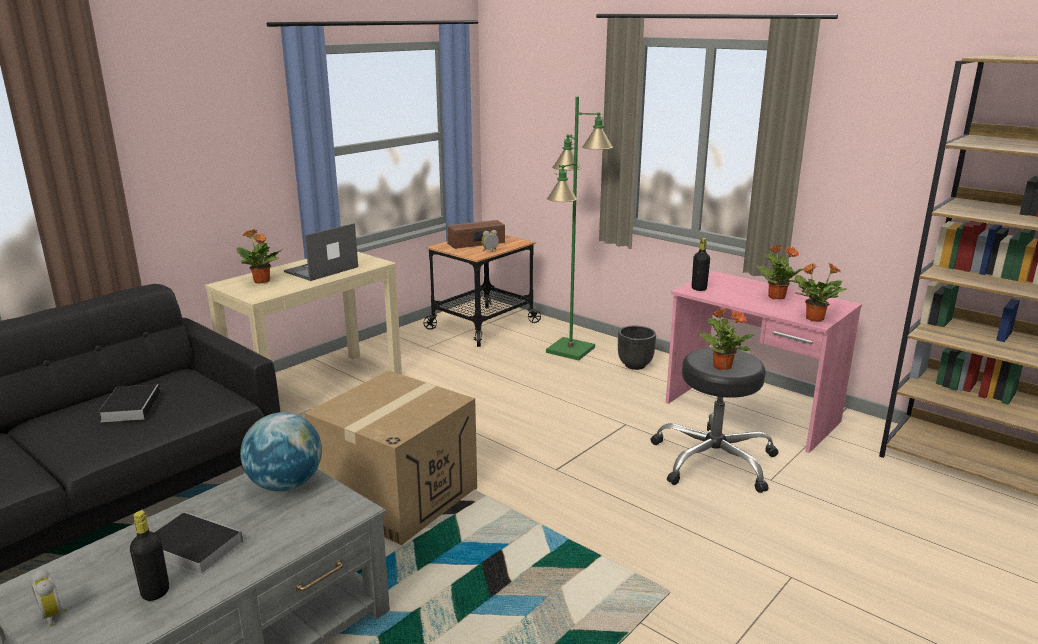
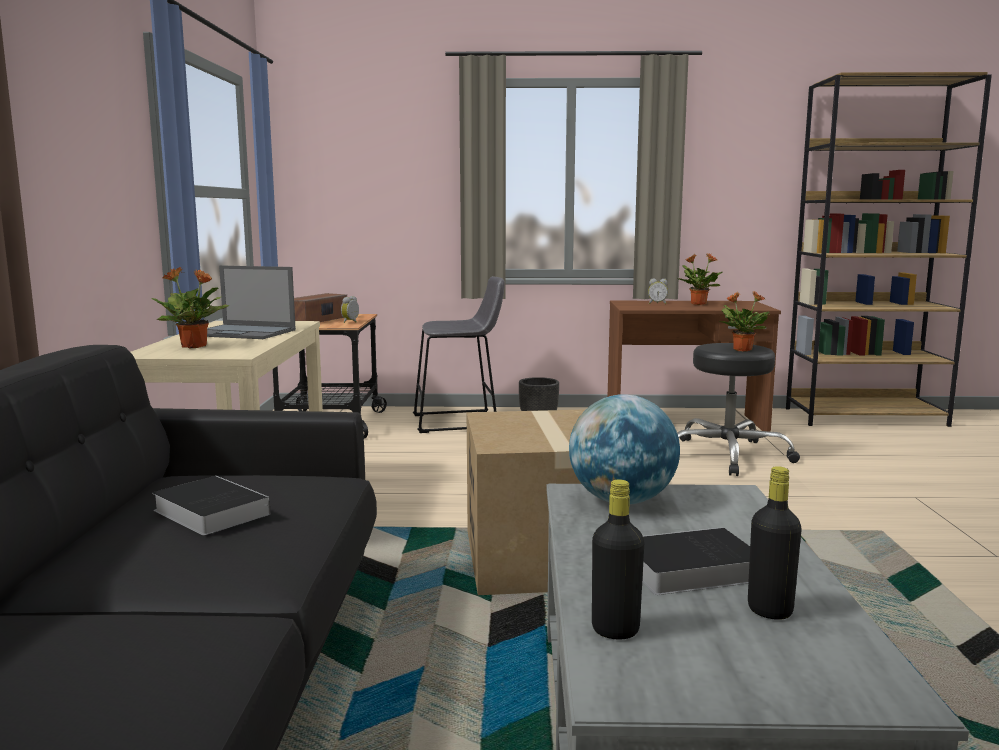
camera: 40 degrees left, 10 degrees down
alarm clock [31,570,67,627] -> alarm clock moved to [648,279,668,304]
laptop [284,223,358,281] -> laptop turned 75 degrees counterclockwise [207,265,296,339]
green floor lamp [546,96,613,360] -> grey stool [413,276,505,433]
pink desk [666,271,862,453] -> brown desk [608,301,781,432]
black bottle [692,238,710,291] -> black bottle moved to [592,480,644,639]
potted plant [794,263,847,322] -> none

